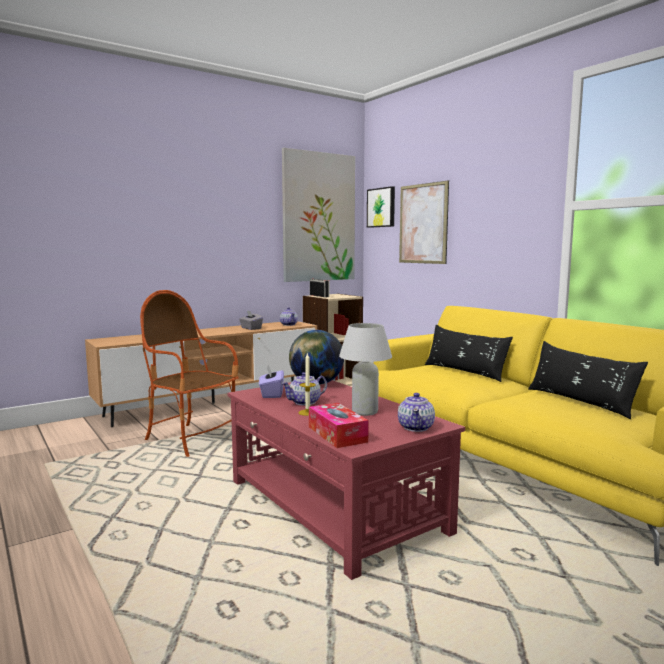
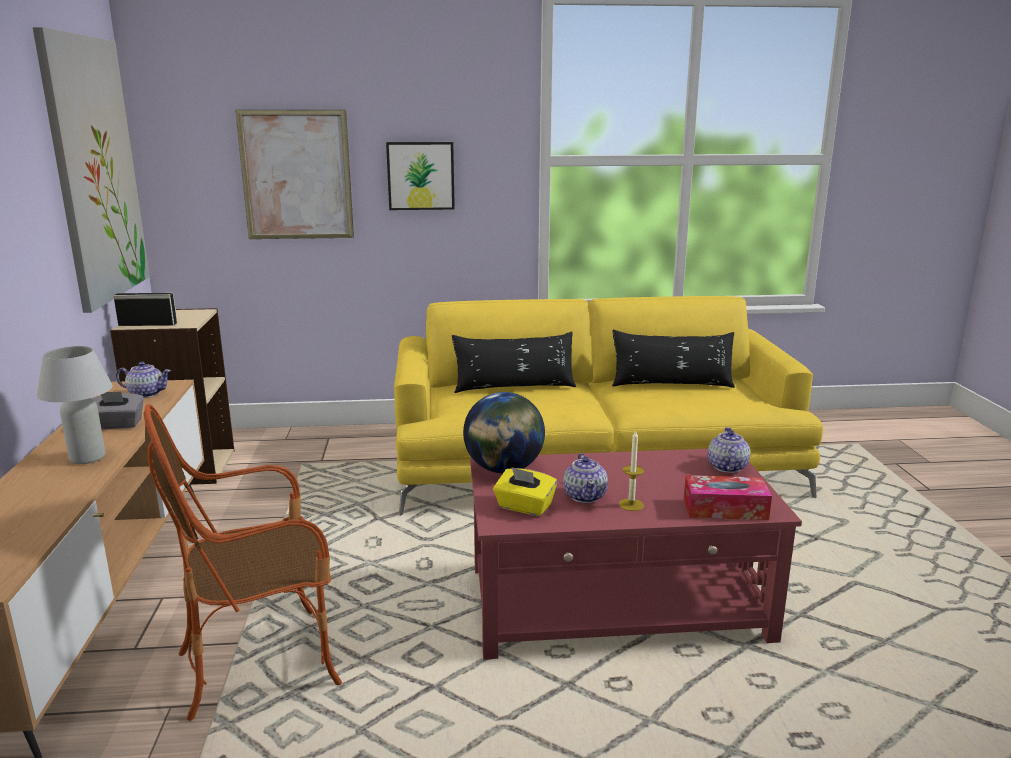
camera: 60 degrees left, 10 degrees up
purple tissue box [259,364,284,398] -> yellow tissue box [493,467,557,516]
white table lamp [339,323,392,416] -> white table lamp moved to [37,346,113,464]
picture [367,186,395,228] -> picture moved to [386,142,455,210]
teapot [398,393,435,432] -> teapot turned 120 degrees counterclockwise [708,427,750,473]

